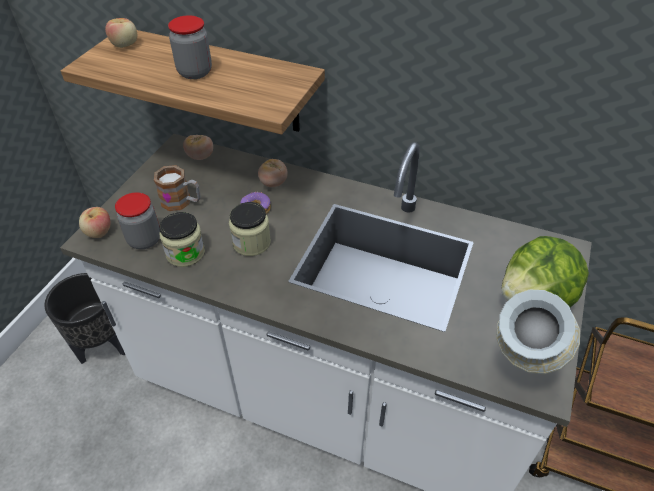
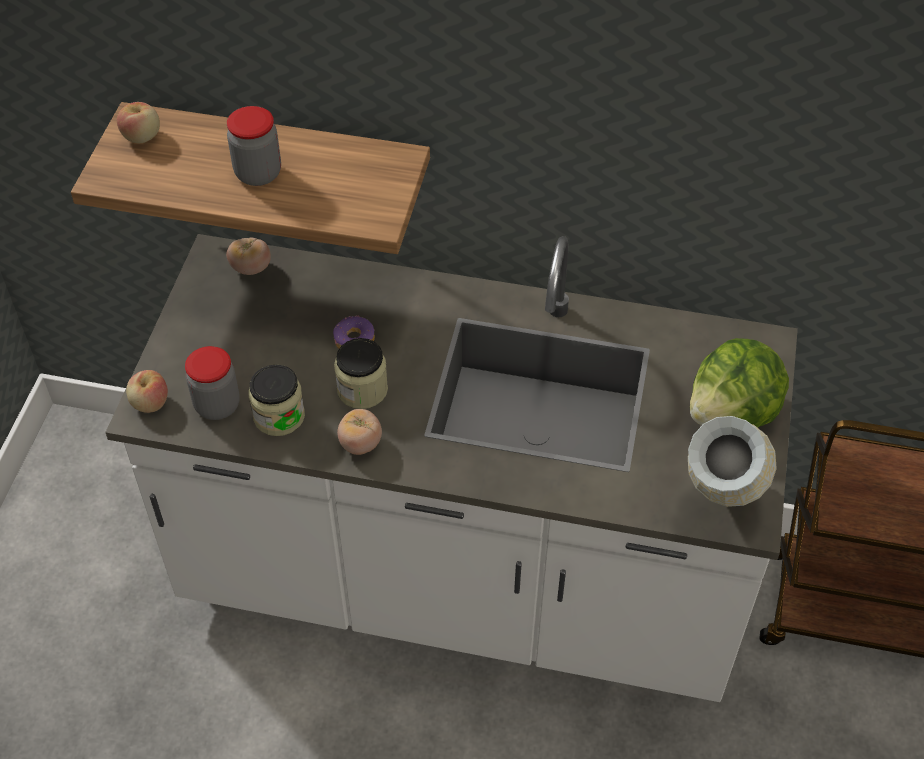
camera: 10 degrees left, 5 degrees up
black planter [45,273,125,364] -> none
mug [154,165,200,211] -> none
tomato [258,159,288,187] -> tomato moved to [337,409,382,455]

